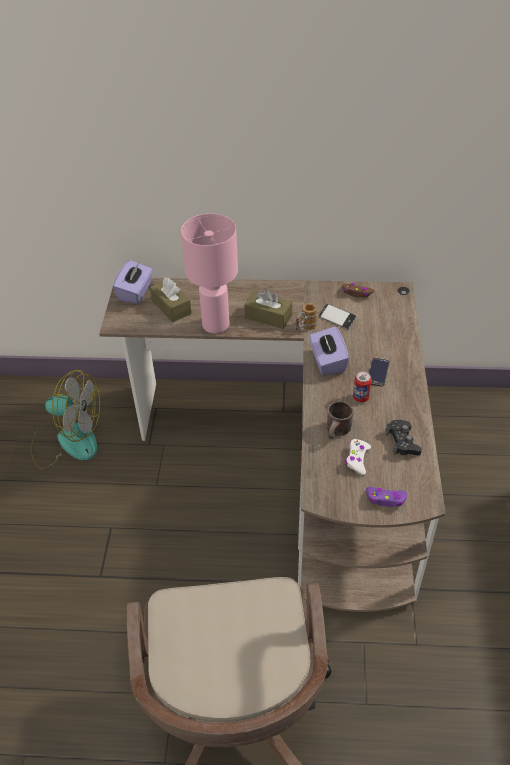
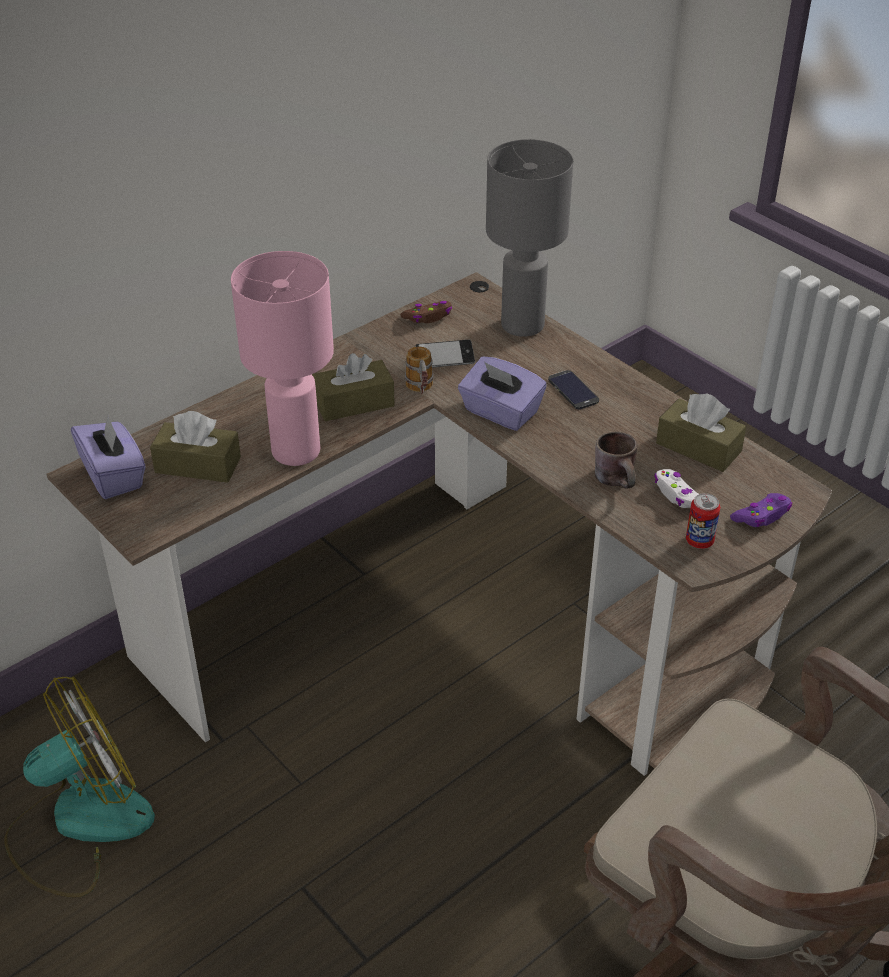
camera: 45 degrees left, 5 degrees down
can [353,371,371,403] -> can moved to [686,493,720,549]
black game controller [385,420,422,455] -> brown tissue box [656,393,746,472]
none -> grey table lamp [486,139,573,337]

